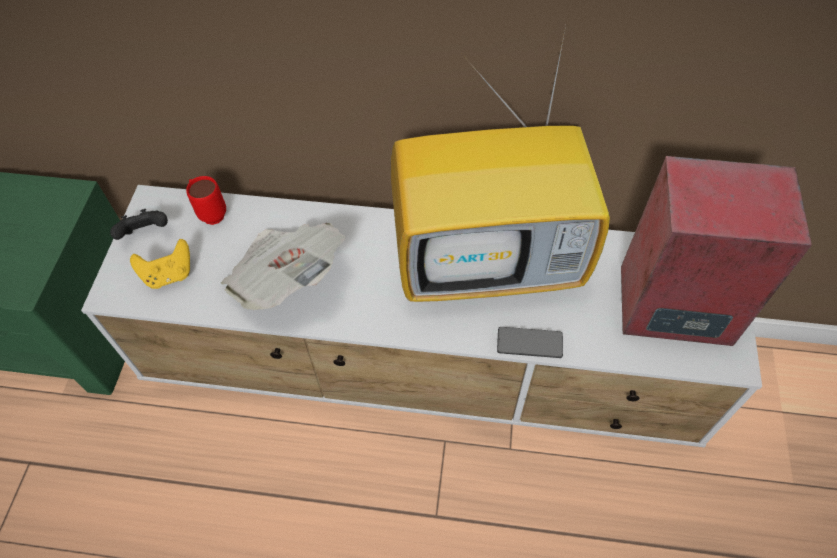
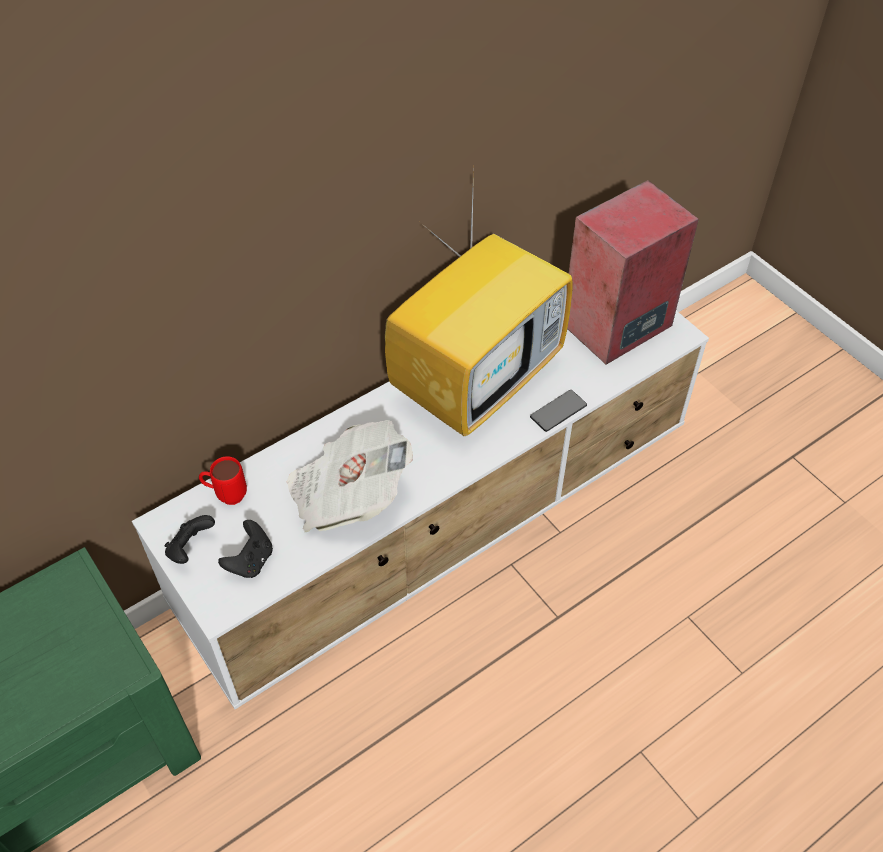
camera: 45 degrees left, 5 degrees down
yellow game controller [130,239,190,289] -> black game controller [218,520,273,578]

